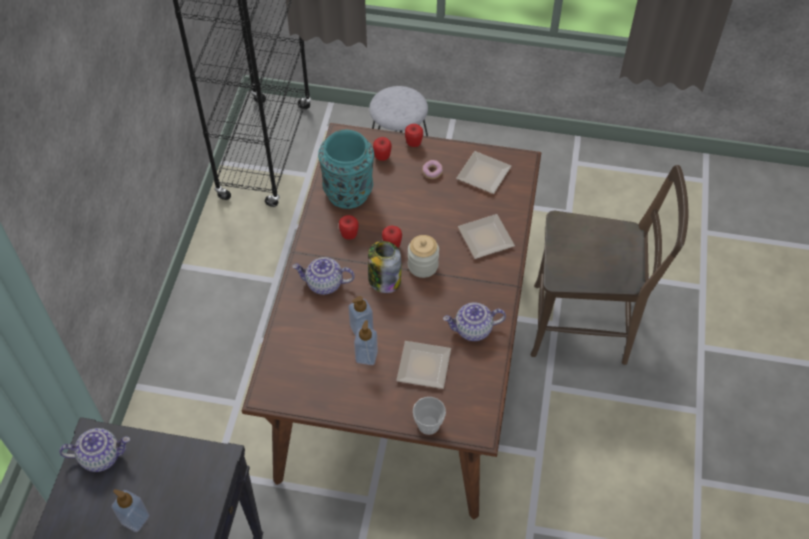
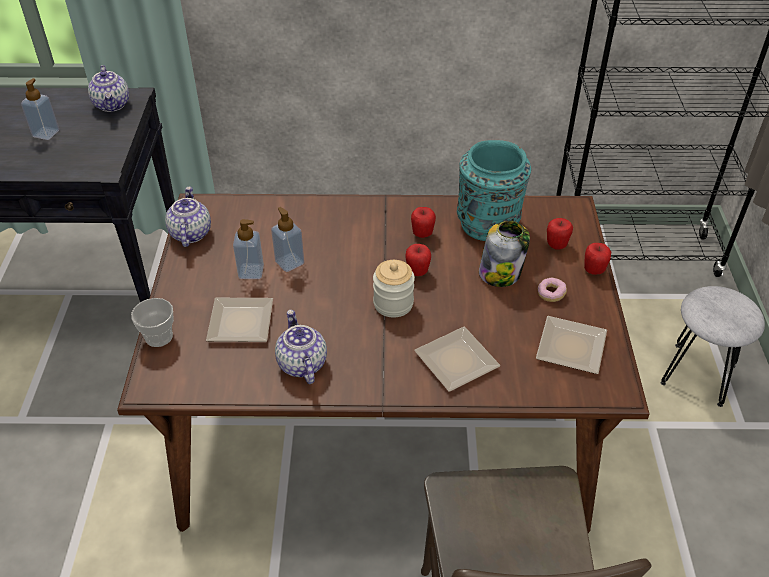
camera: 80 degrees right, 10 degrees down
teapot [292,257,355,295] -> teapot moved to [165,187,211,247]
jar [368,241,401,293] -> jar moved to [479,221,530,287]

